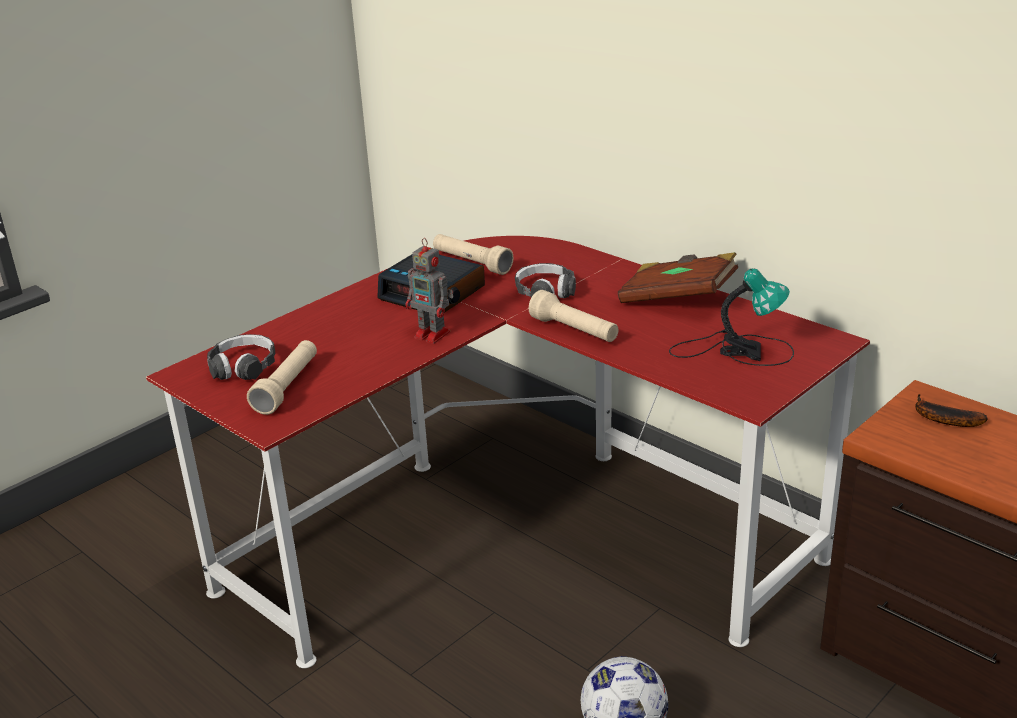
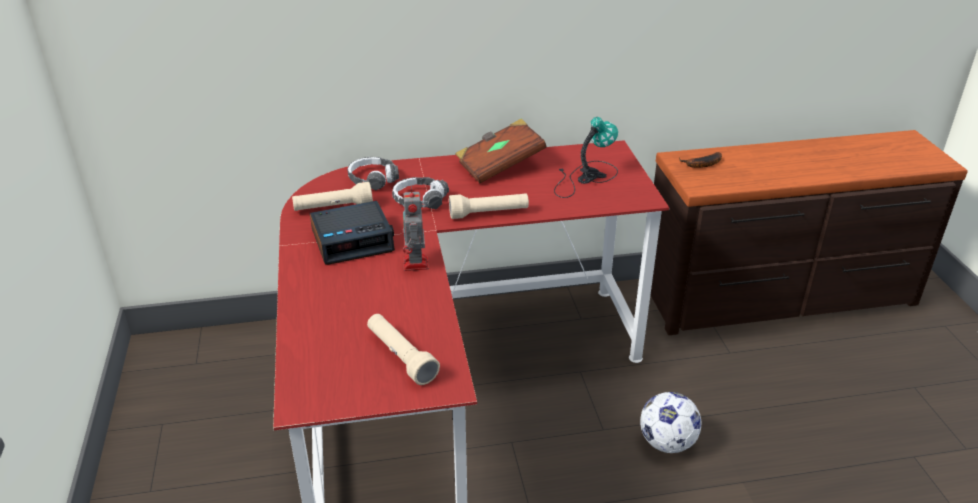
camera: 55 degrees left, 5 degrees up
headphones [207,334,275,380] -> headphones moved to [347,157,399,191]
toy robot [405,238,454,344] -> toy robot turned 105 degrees clockwise [402,186,429,271]

